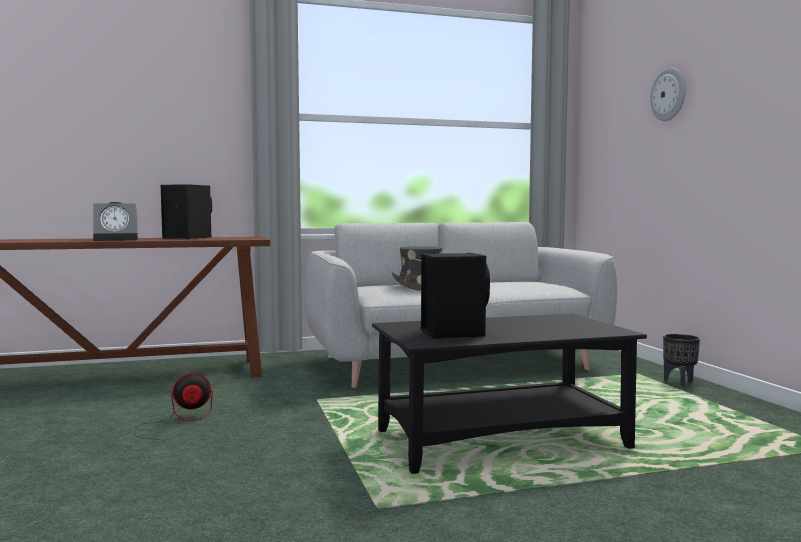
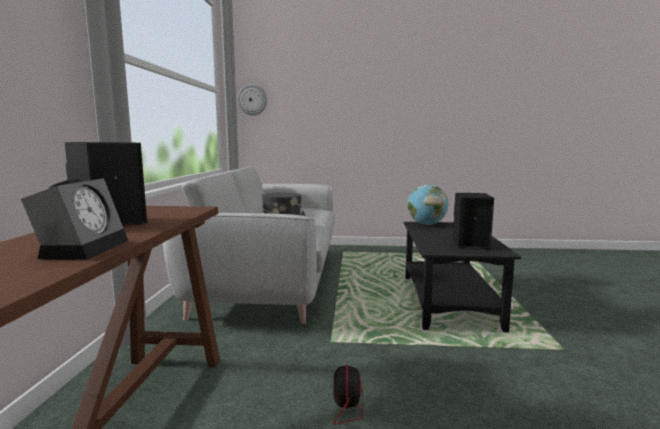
camera: 70 degrees left, 5 degrees up
wall clock [650,68,685,121] -> wall clock moved to [237,84,267,115]
black planter [663,334,700,386] -> none
none -> globe [407,185,448,225]

